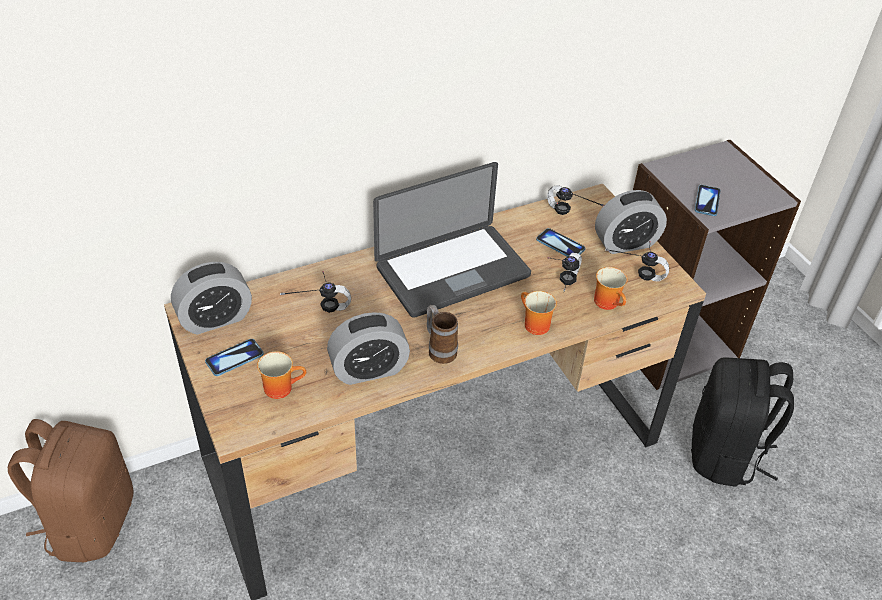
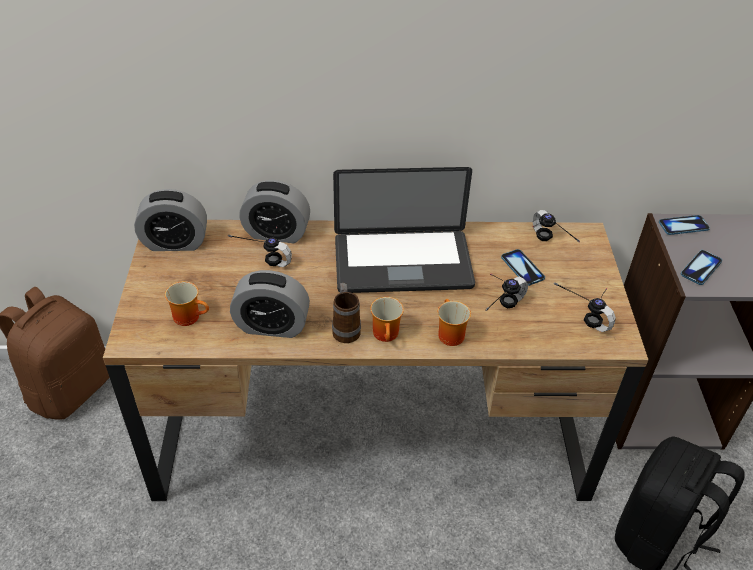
camera: 25 degrees right, 0 degrees up
phone [205,339,264,376] -> phone moved to [659,215,710,235]
mug [594,267,628,310] -> mug moved to [370,297,404,342]
alarm clock [595,190,667,254] -> alarm clock moved to [239,180,310,243]

